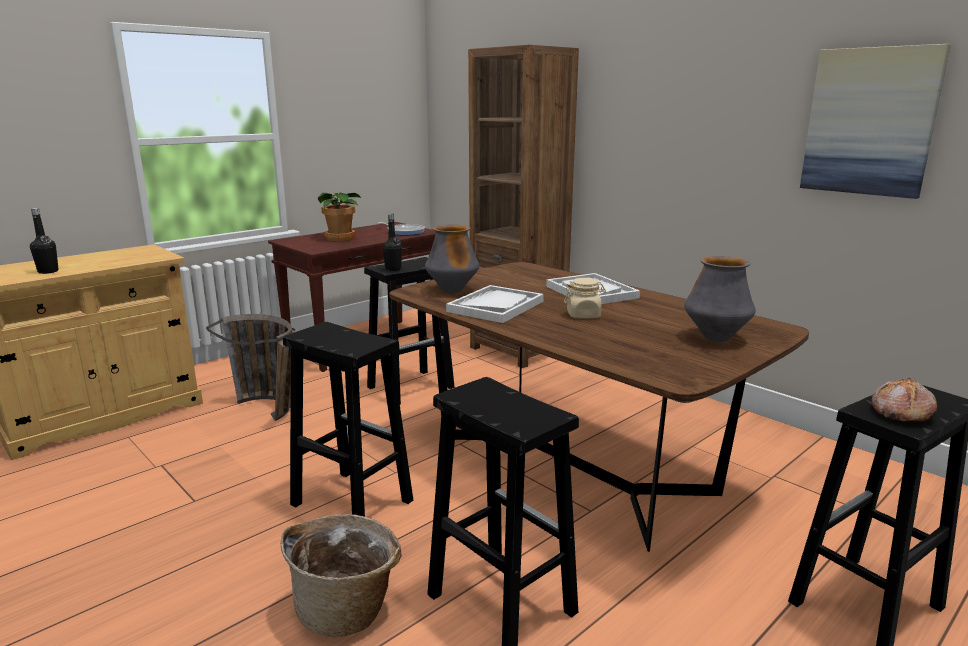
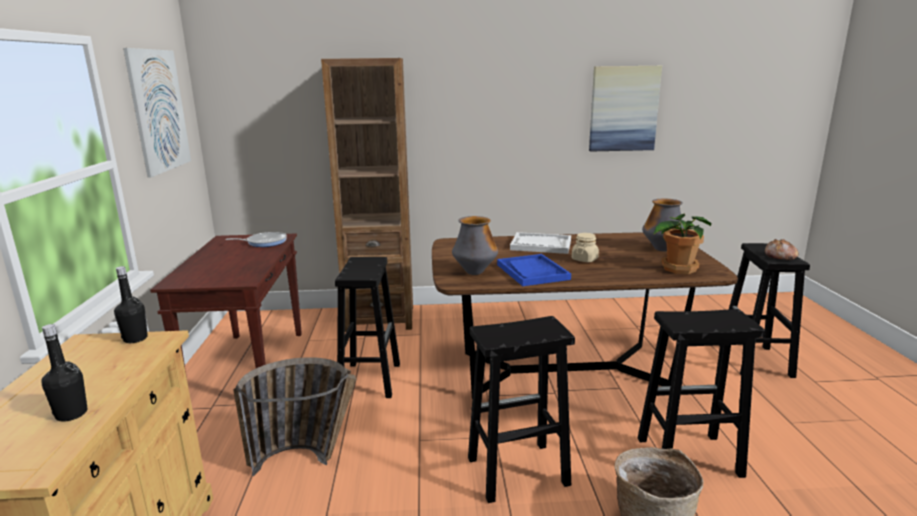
camera: 50 degrees left, 0 degrees up
potted plant [318,192,361,242] -> potted plant moved to [653,214,711,274]
black bottle [383,214,402,271] -> black bottle moved to [114,266,148,343]
white tray [446,285,544,323] -> blue tray [497,254,571,286]
none -> picture [123,48,191,178]

